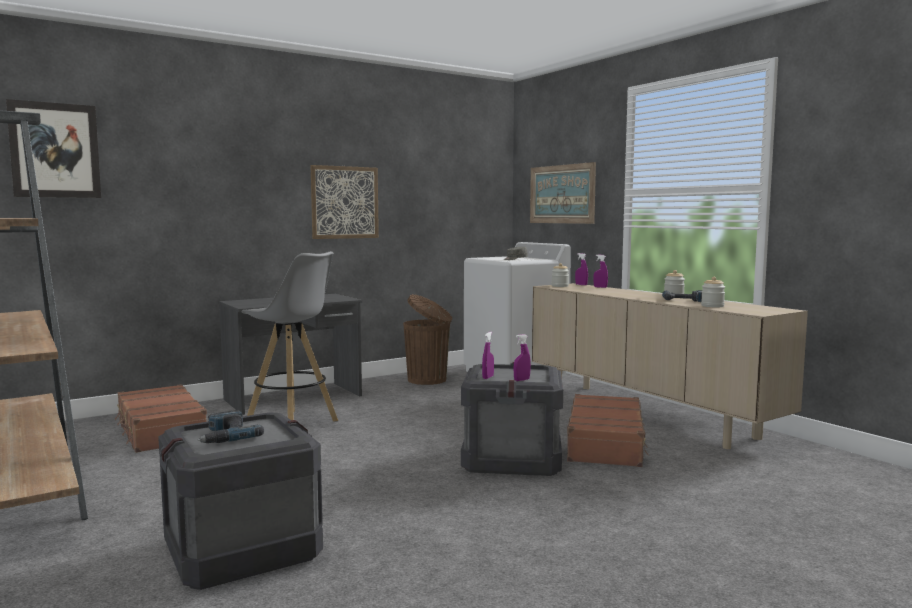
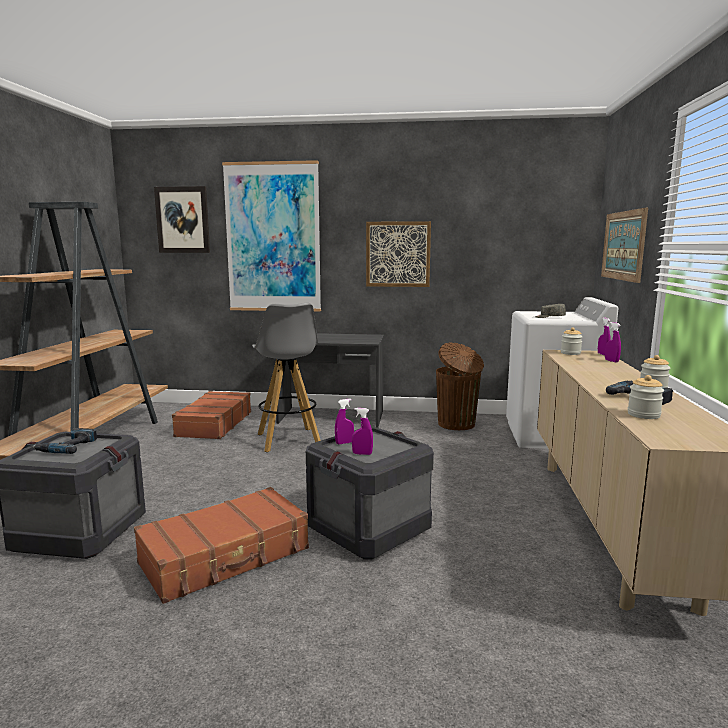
camera: 40 degrees right, 5 degrees up
brown suitcase [567,394,649,467] -> brown suitcase moved to [134,487,309,604]
none -> picture [222,160,321,311]

